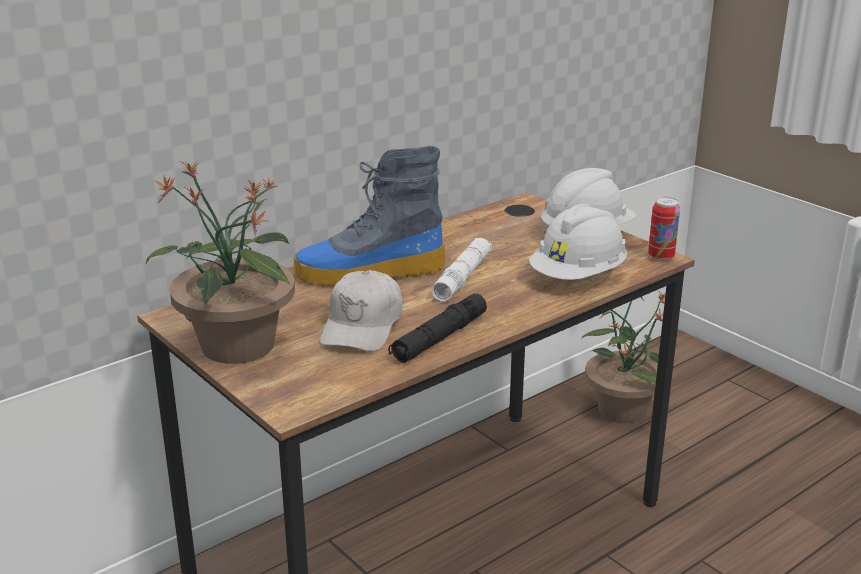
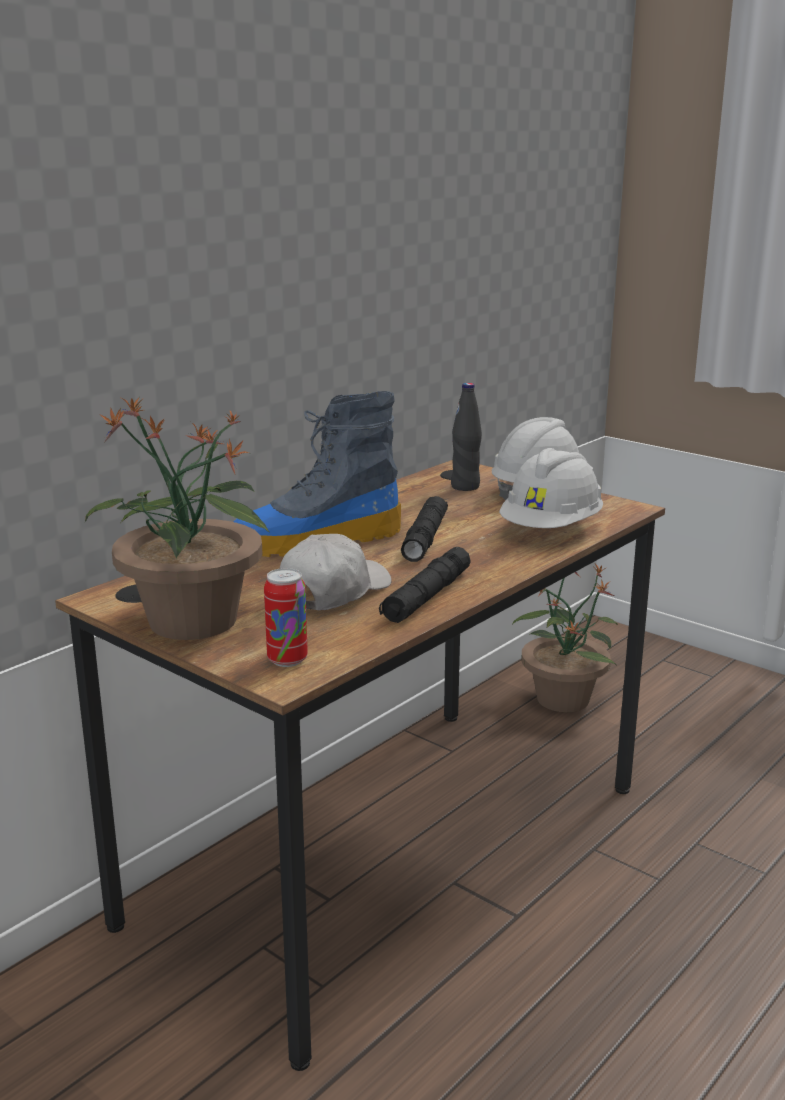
camera: 10 degrees left, 5 degrees down
white cap [320,270,403,352] -> white cap turned 150 degrees counterclockwise [280,534,392,610]
white flashlight [432,238,492,302] -> black flashlight [401,496,448,562]
can [648,197,680,261] -> can moved to [264,568,308,667]
none -> black bottle [451,383,482,491]

